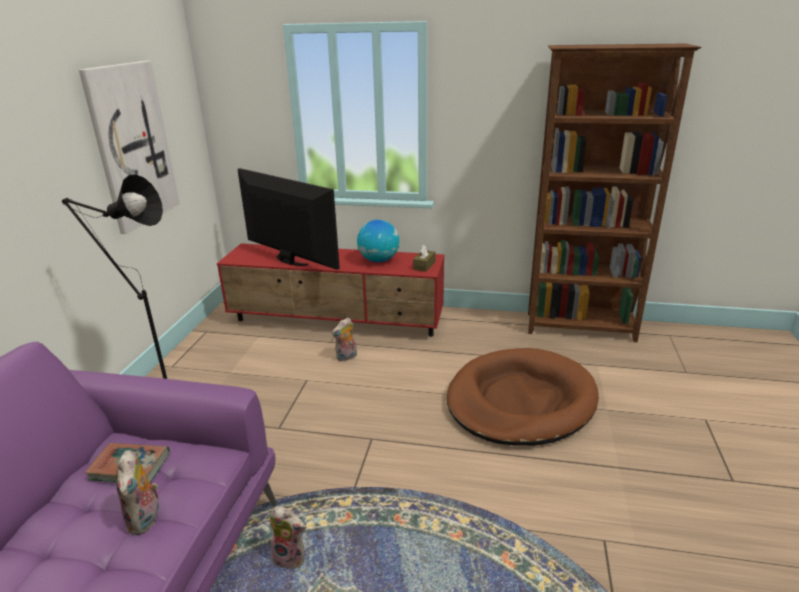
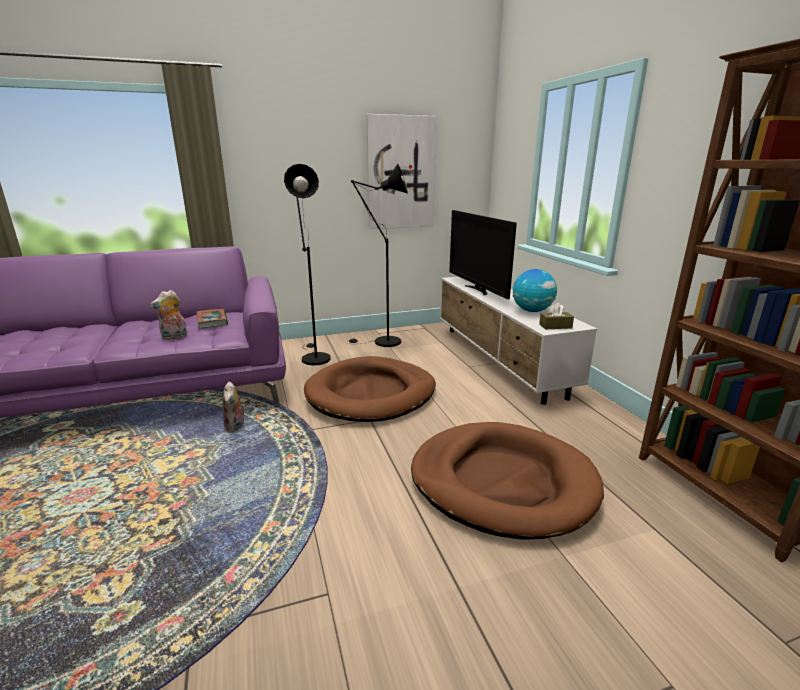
camera: 60 degrees right, 5 degrees down
red tv stand [217,243,445,337] -> white tv stand [440,277,597,405]
television [237,168,340,270] -> television turned 150 degrees clockwise [449,210,517,299]
plush toy [331,318,357,361] -> none
none -> brown dog bed [304,356,436,422]
none -> black floor lamp [346,164,408,347]

